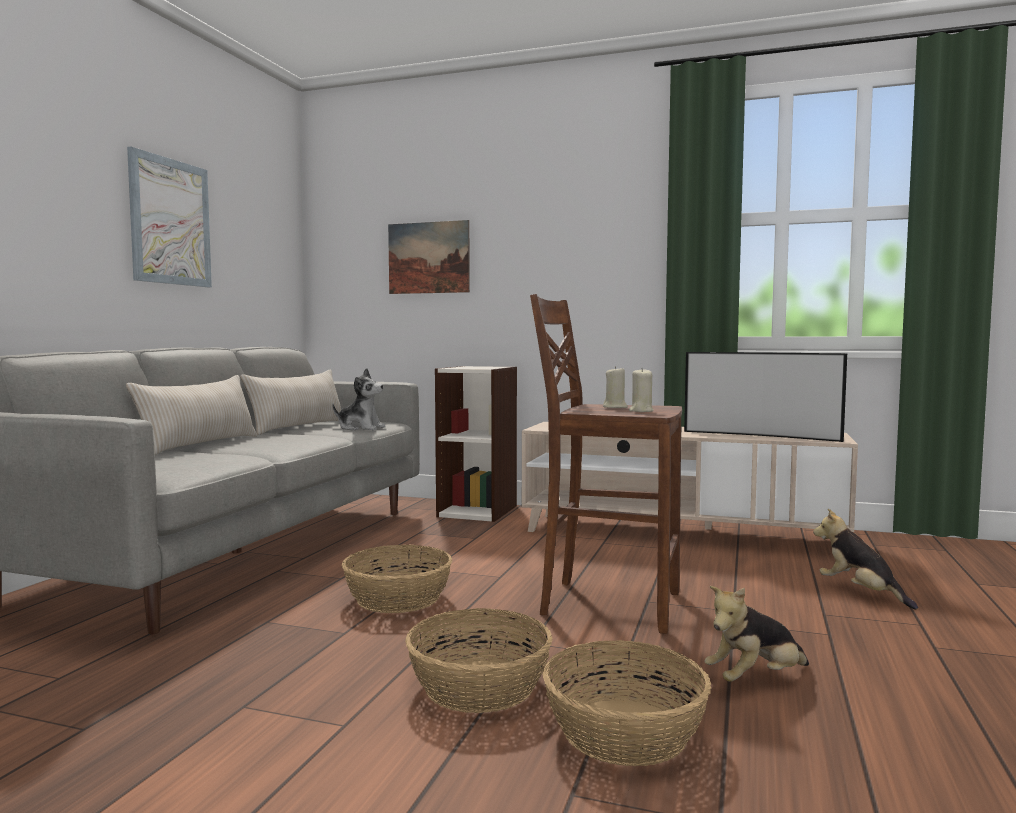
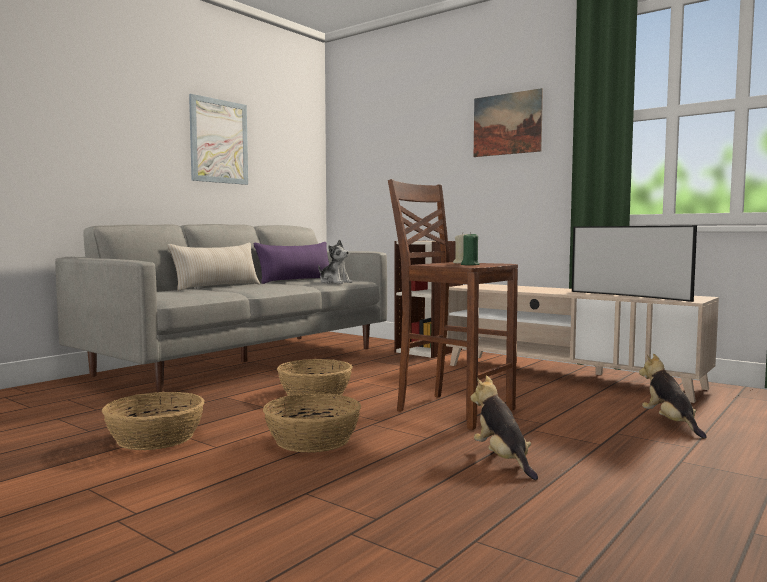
camera: 20 degrees right, 0 degrees up
beige pillow [240,370,341,435] -> purple pillow [254,242,329,284]
picture [388,220,470,294] -> picture moved to [474,88,543,157]
basket [543,640,711,766] -> basket moved to [102,392,204,450]
beige candle [629,367,654,412] -> green candle [461,232,480,265]
plush toy [704,586,809,682] -> plush toy turned 75 degrees clockwise [471,375,538,480]

